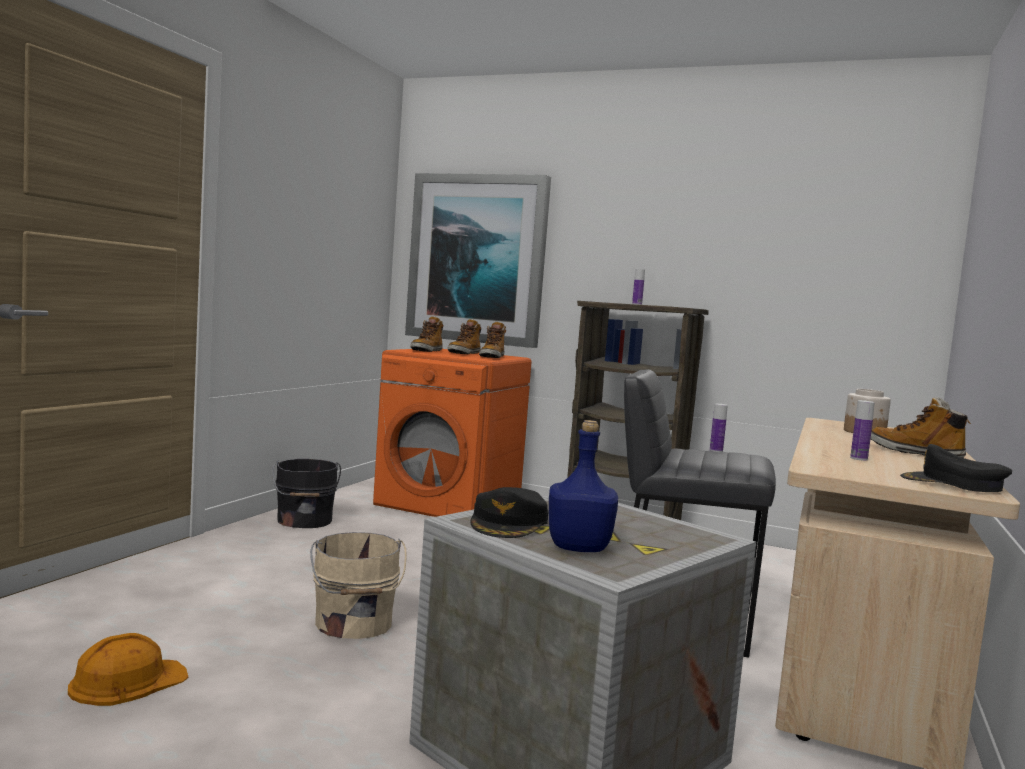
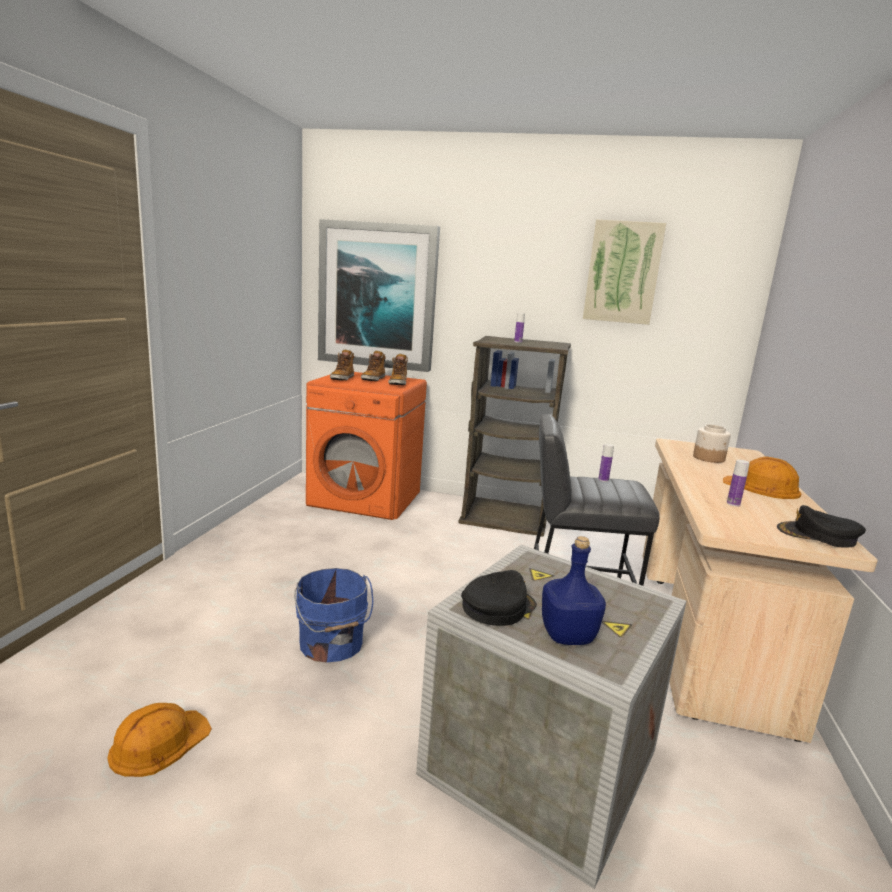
camera: 10 degrees left, 10 degrees up
black bucket [272,459,341,528] -> none
beige bucket [310,532,407,639] -> blue bucket [294,568,373,662]
black cap [471,487,548,538] -> black cap turned 135 degrees counterclockwise [461,570,537,626]
boot [871,397,971,458] -> orange hard hat [723,457,801,499]
none -> picture [583,220,666,325]

